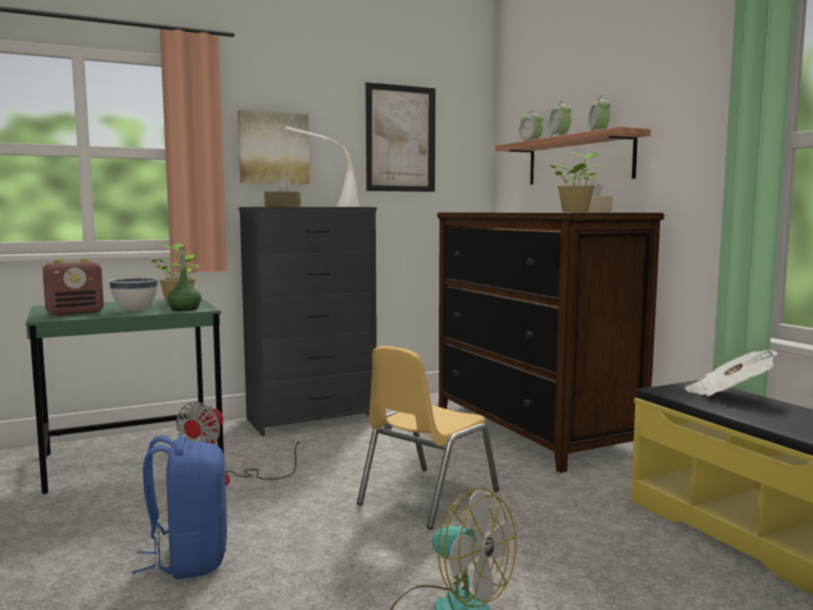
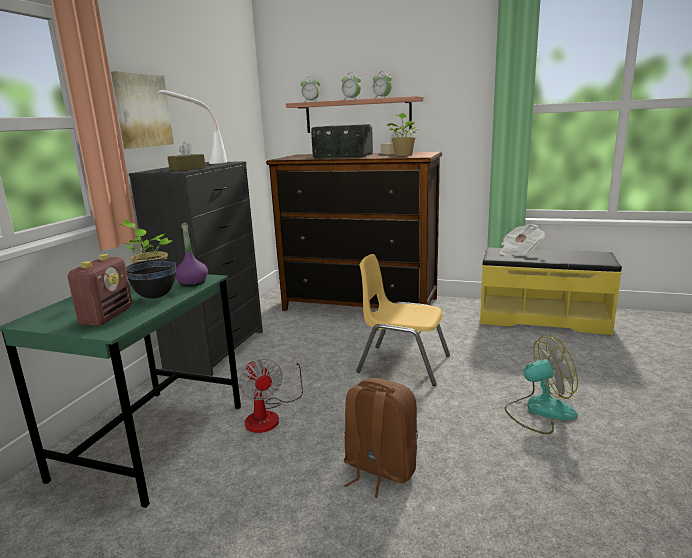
camera: 45 degrees left, 10 degrees up
white bowl [109,277,158,311] -> black bowl [126,259,176,299]
blue backpack [132,436,227,579] -> brown backpack [344,378,418,498]
green bottle [167,246,202,311] -> purple bottle [176,222,208,287]
yellow chair [357,346,499,530] -> yellow chair turned 120 degrees clockwise [356,254,450,386]
picture [365,82,436,192] -> none
none -> radio [311,124,373,159]

